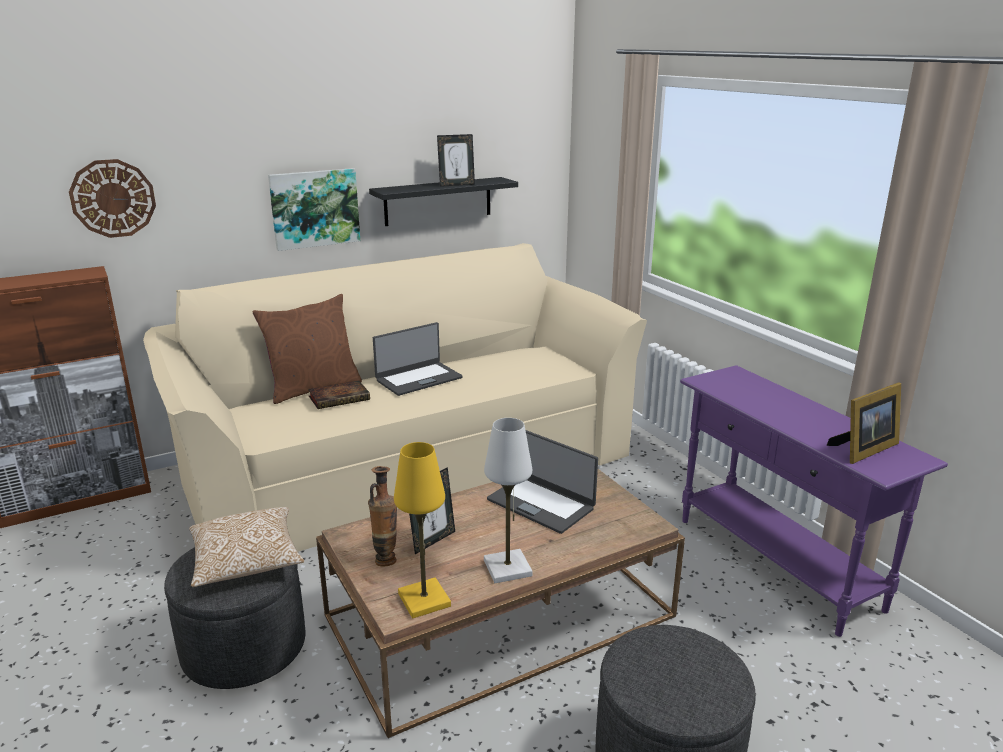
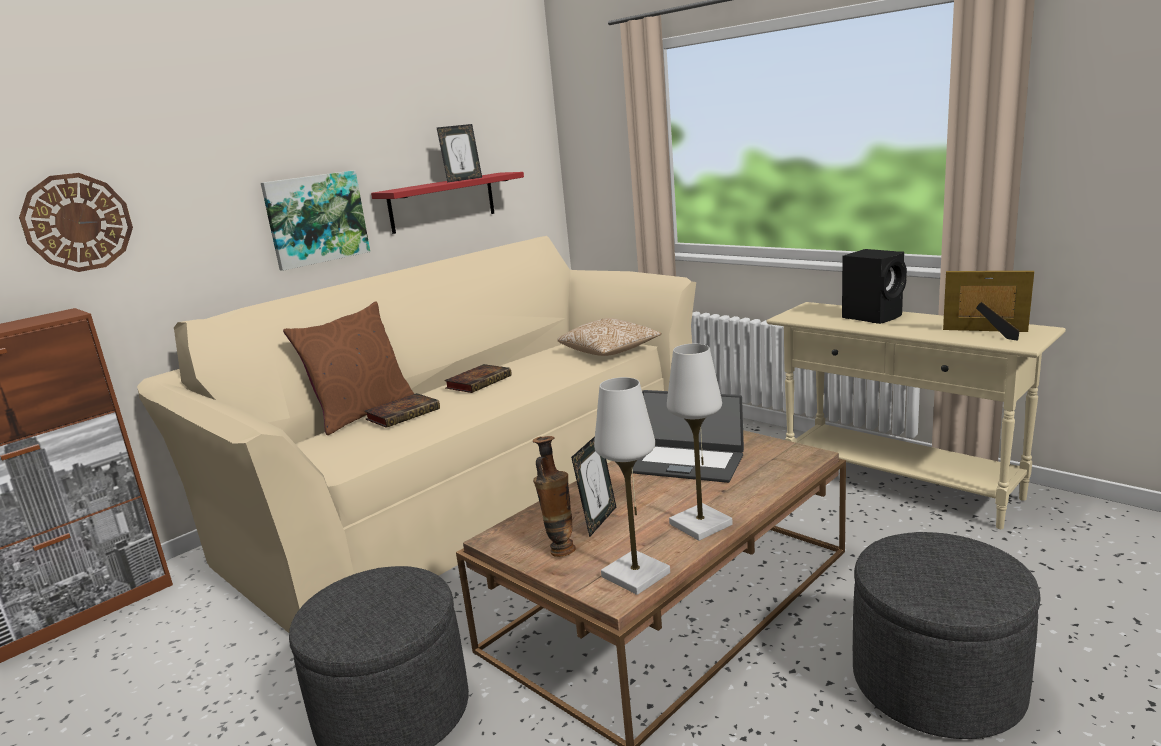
camera: 15 degrees left, 5 degrees down
pillow [189,507,304,587] -> pillow moved to [557,318,662,356]
black shelf [369,177,518,226] -> red shelf [371,172,524,234]
laptop [373,322,463,396] -> book [444,364,512,393]
yellow table lamp [394,442,451,618] -> white table lamp [594,377,670,595]
purple console table [680,365,948,637] -> beige console table [766,302,1066,529]
picture frame [827,382,901,464] -> picture frame turned 105 degrees counterclockwise [943,271,1034,341]
none -> black speaker [842,249,907,324]

